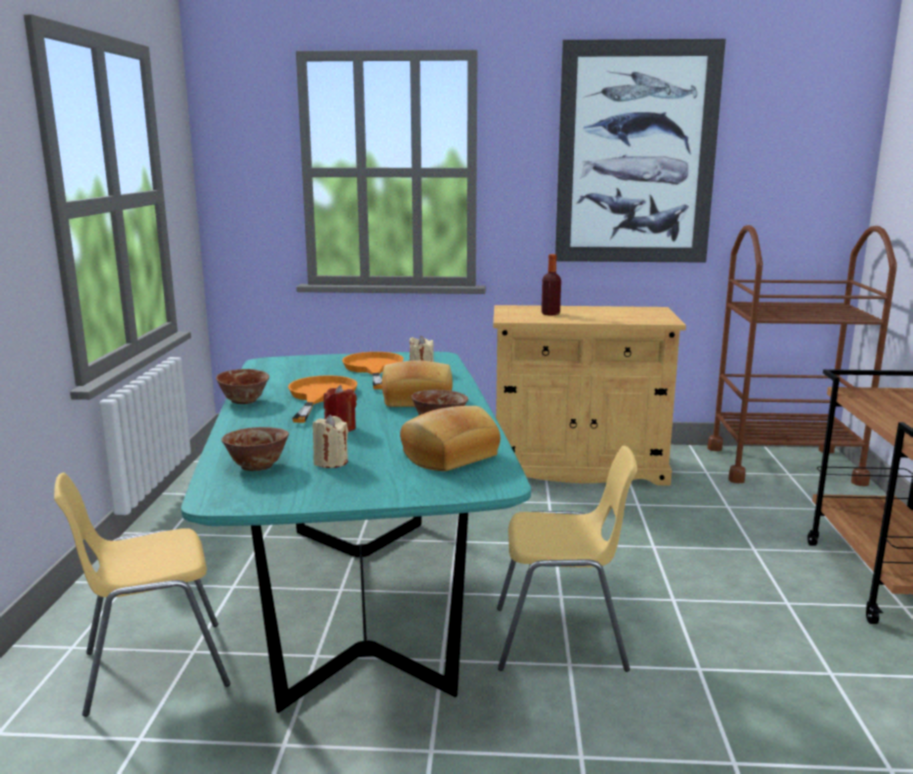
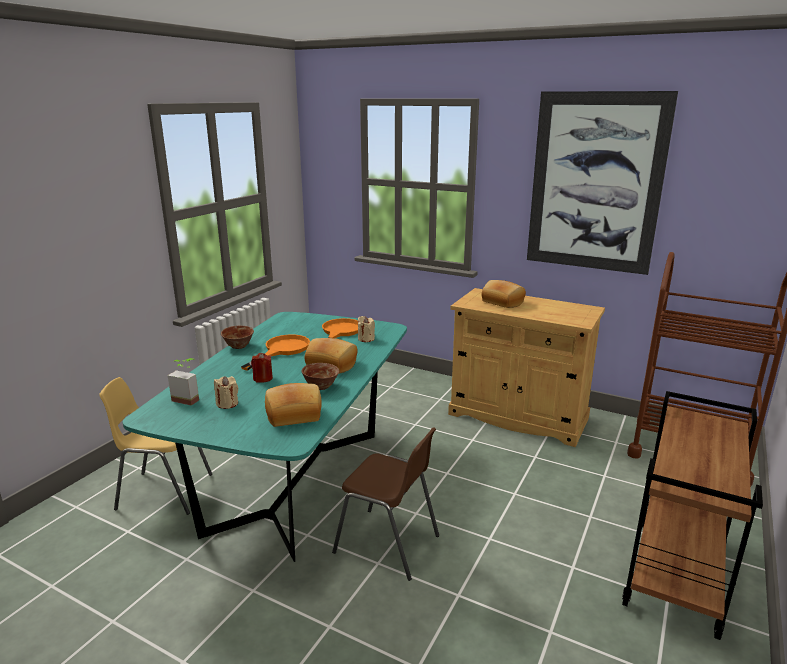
camera: 25 degrees right, 5 degrees up
bowl [222,427,289,471] -> potted plant [168,358,199,406]
yellow chair [497,446,638,672] -> brown chair [332,427,439,581]
bottle [541,254,561,315] -> bread [481,280,526,308]

